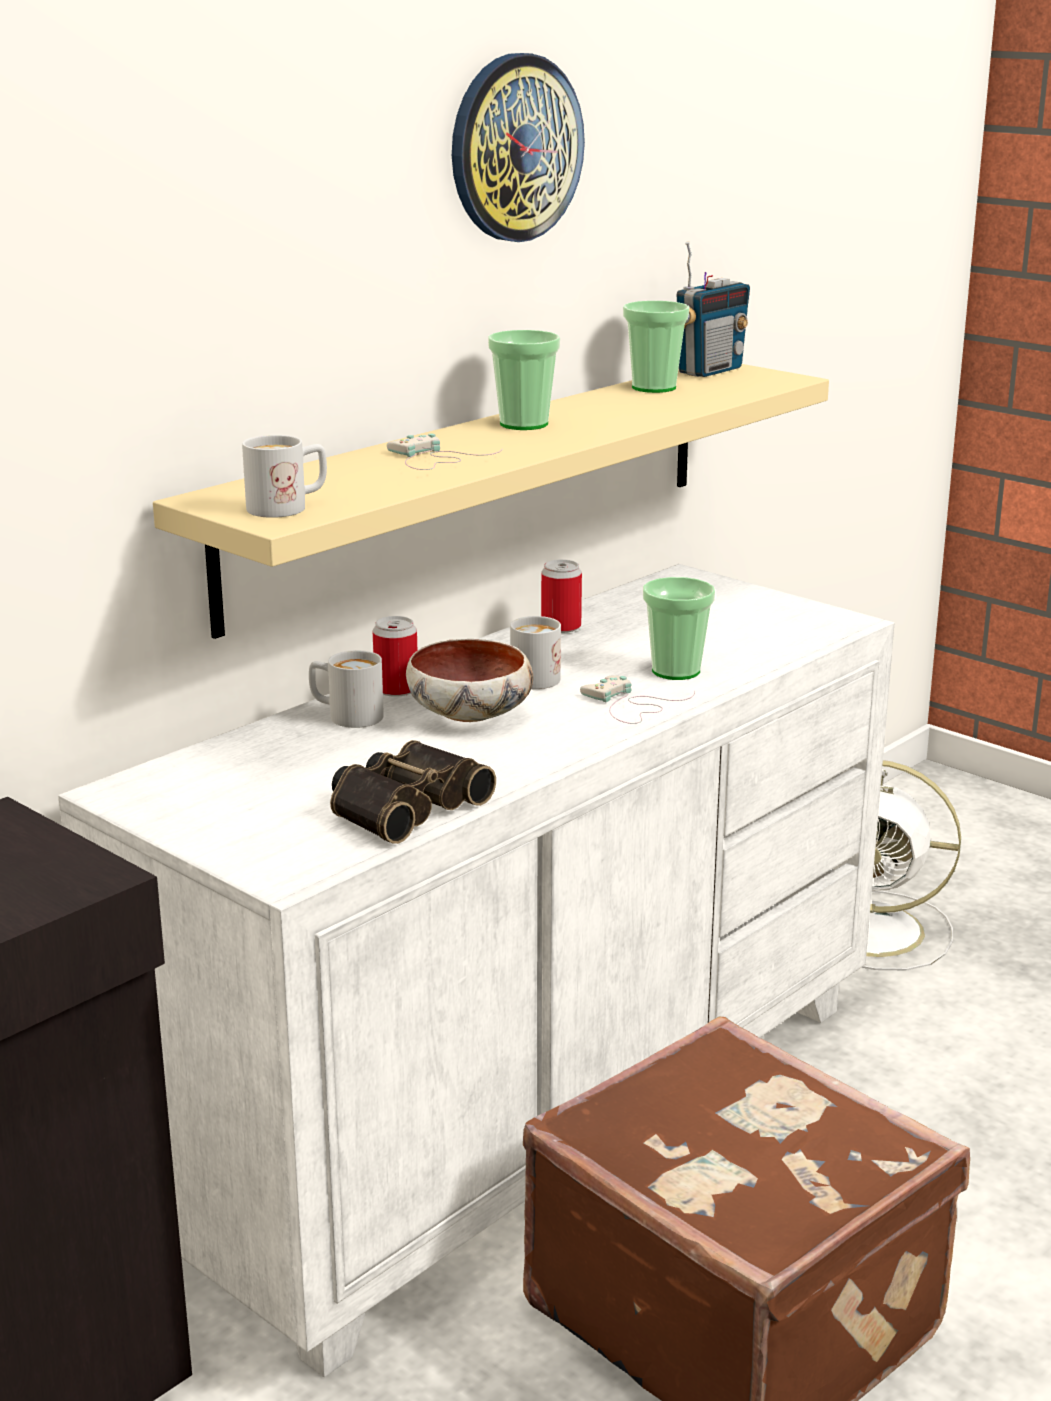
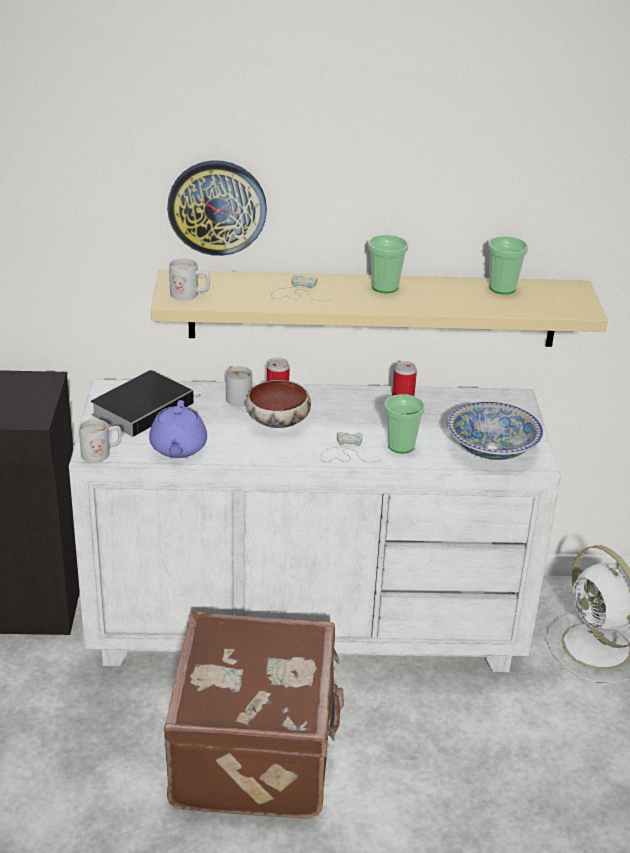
camera: 45 degrees right, 10 degrees up
binoculars [330,740,496,844] -> purple teapot [149,400,207,458]
wall clock [452,53,585,242] -> wall clock moved to [167,160,267,256]
white mug [510,616,561,689] -> white mug moved to [79,419,122,462]
radio [677,241,750,377] -> none
none -> book [91,370,202,437]
none -> bowl [447,402,543,460]

